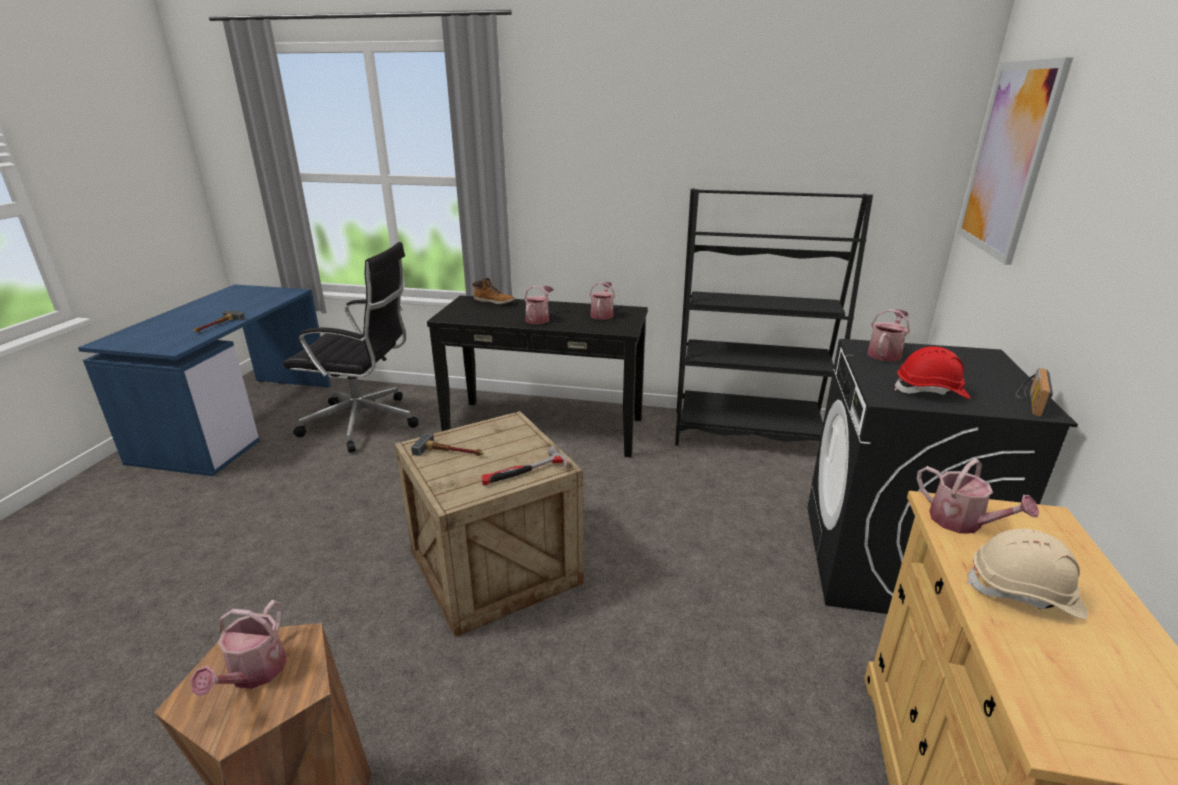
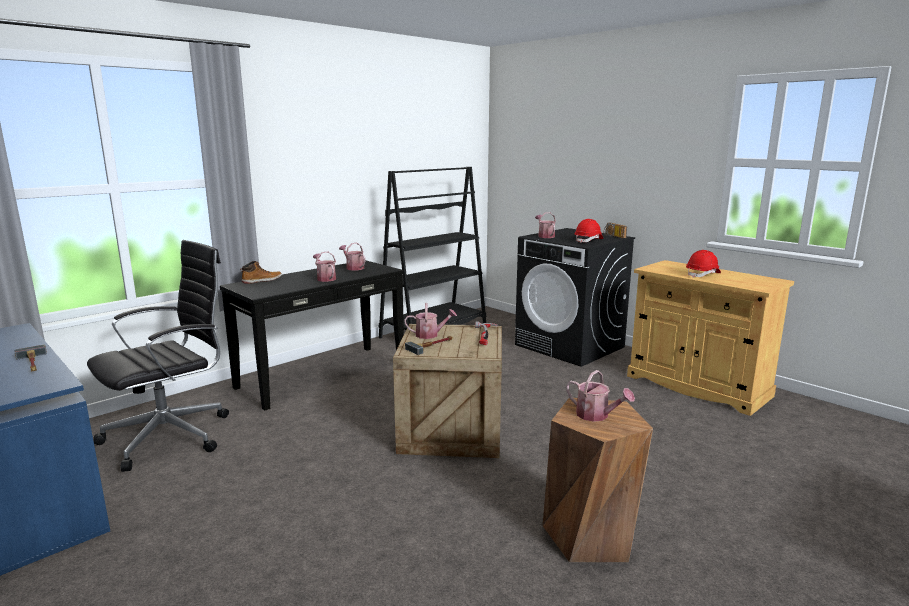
camera: 55 degrees left, 10 degrees down
watering can [917,459,1039,533] -> watering can moved to [404,303,457,339]
picture [957,57,1073,265] -> none
beige hard hat [967,529,1088,620] -> red hard hat [686,250,721,278]

